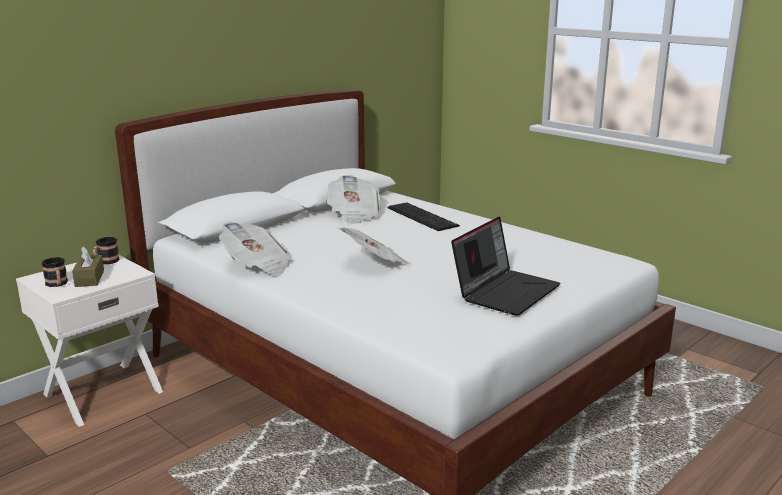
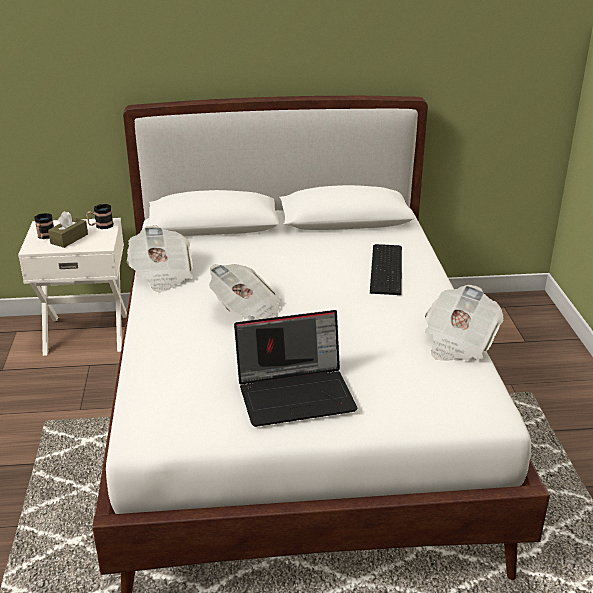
camera: 40 degrees right, 10 degrees up
newspaper [325,175,381,224] -> newspaper moved to [425,285,504,361]

